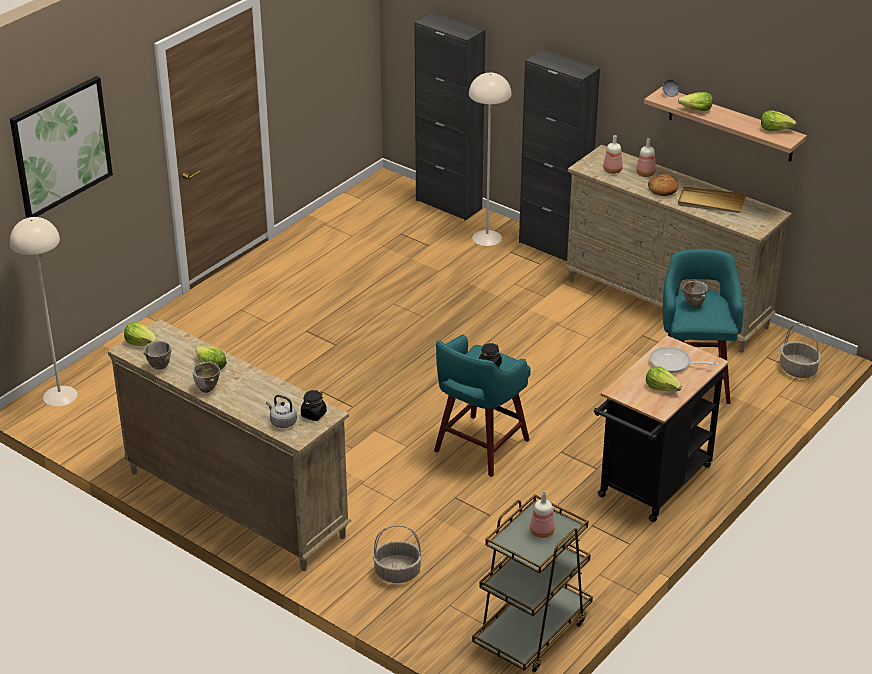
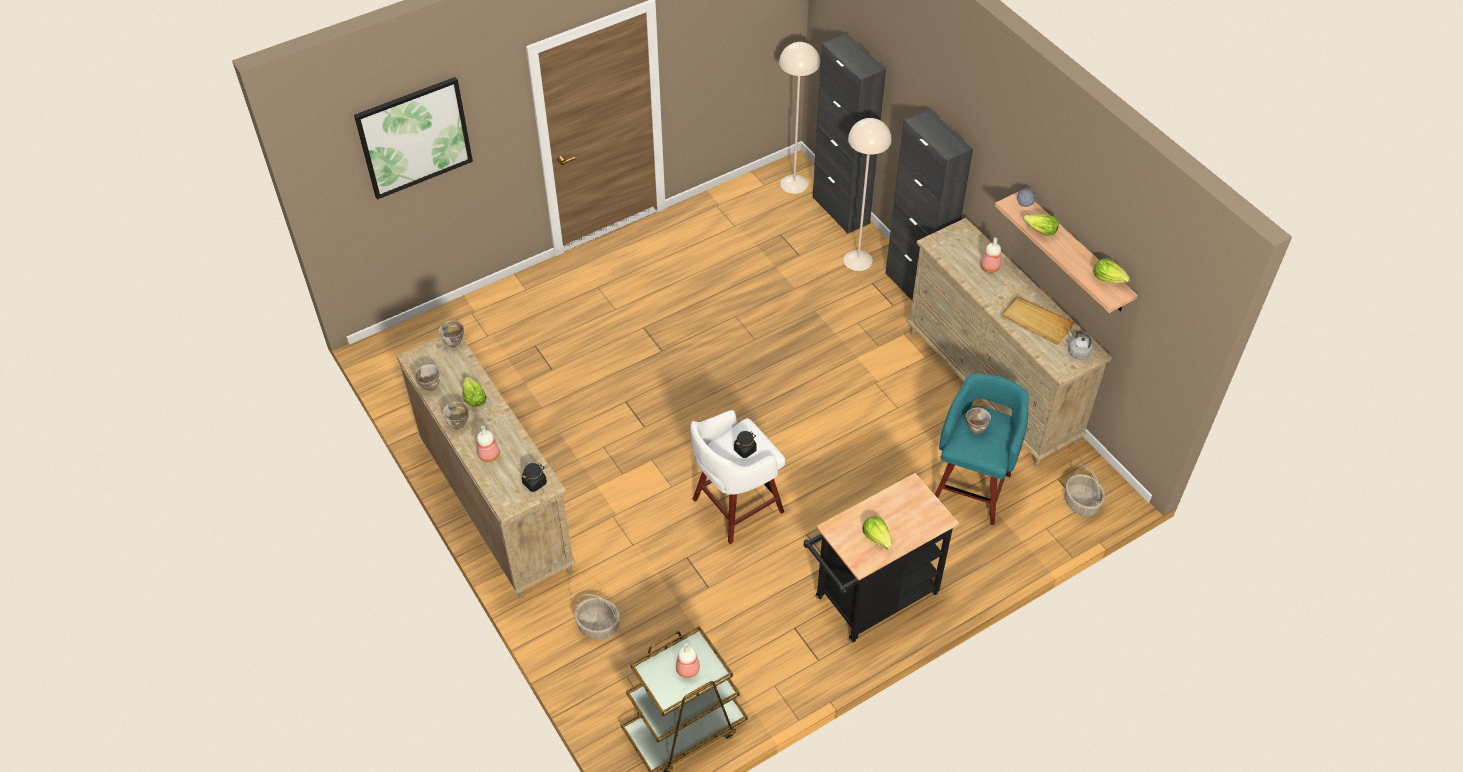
camera: 20 degrees right, 15 degrees up
beige floor lamp [10,217,77,407] -> beige floor lamp moved to [779,42,820,194]
lettuce [124,322,158,346] -> none
grey kettle [266,395,297,428] -> grey kettle moved to [1068,331,1093,360]
turquoise stool [434,334,531,477] -> white stool [690,410,785,544]
bottle [603,135,623,174] -> bottle moved to [477,426,500,462]
bread [648,174,678,196] -> none
frying pan [650,347,719,373] -> none
none -> bowl [439,320,464,348]

